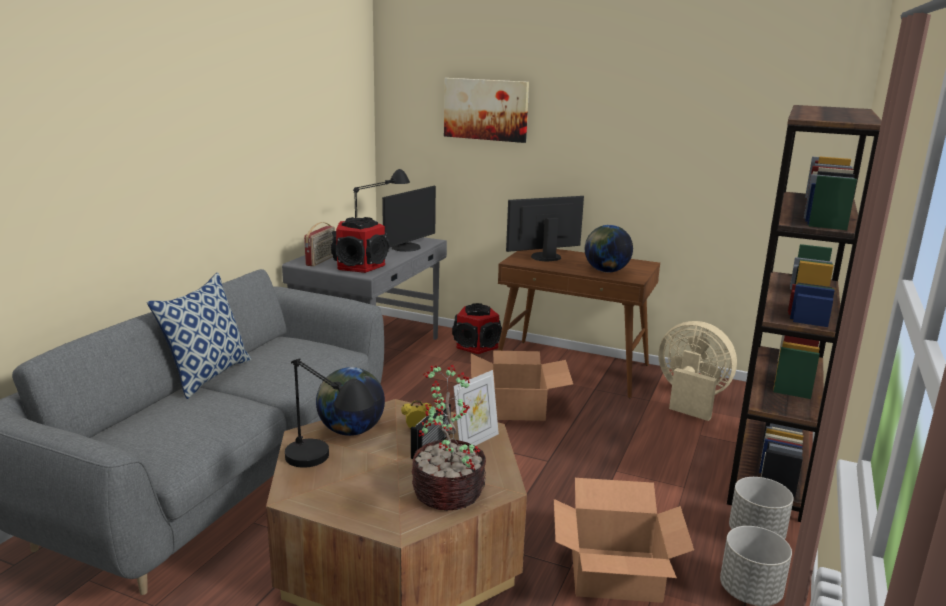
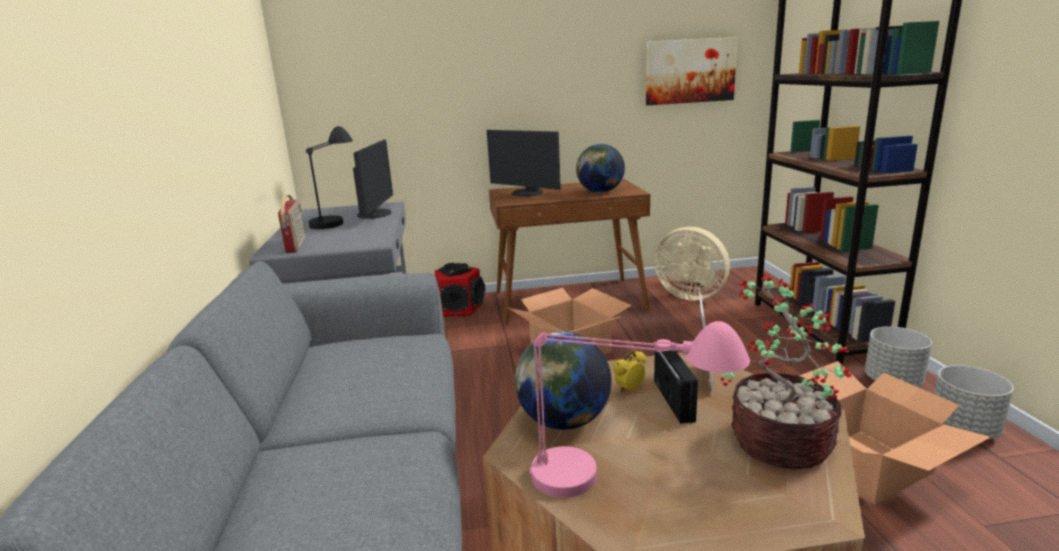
camera: 30 degrees left, 0 degrees up
pillow [147,272,252,399] -> none
black table lamp [285,359,374,468] -> pink table lamp [529,321,750,498]
speaker [331,217,389,273] -> none
picture [444,78,529,143] -> picture moved to [646,37,738,105]
monitor [506,196,584,262] -> monitor turned 90 degrees counterclockwise [487,130,561,197]
beige fan [658,321,737,421] -> beige fan turned 150 degrees counterclockwise [654,227,730,301]

